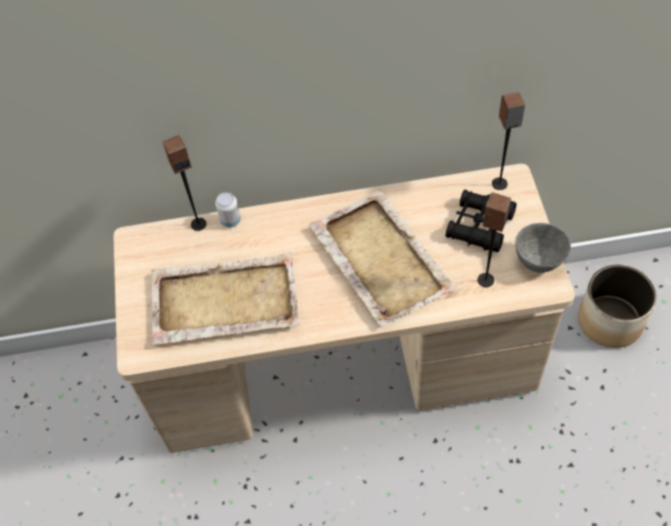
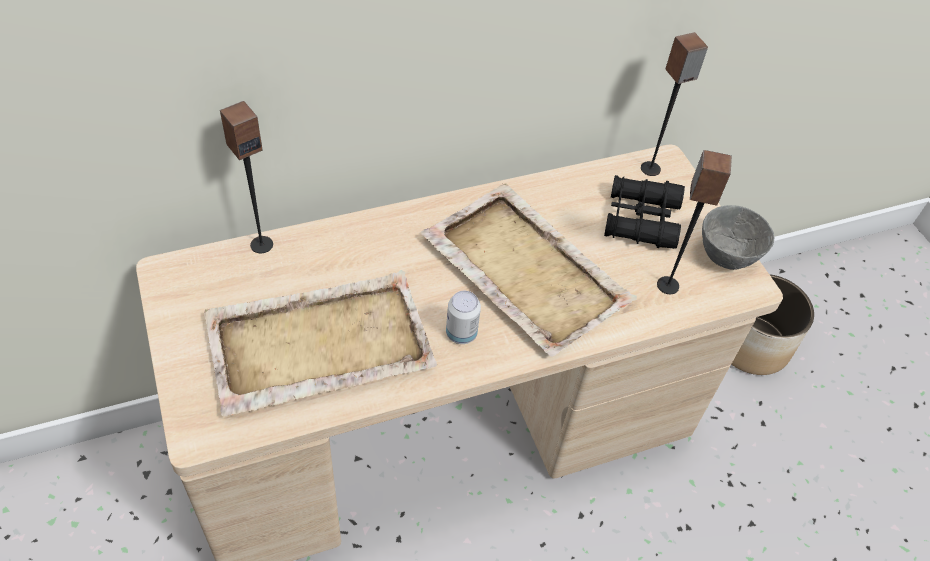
camera: 20 degrees left, 5 degrees down
can [215,192,241,228] -> can moved to [446,291,481,344]

